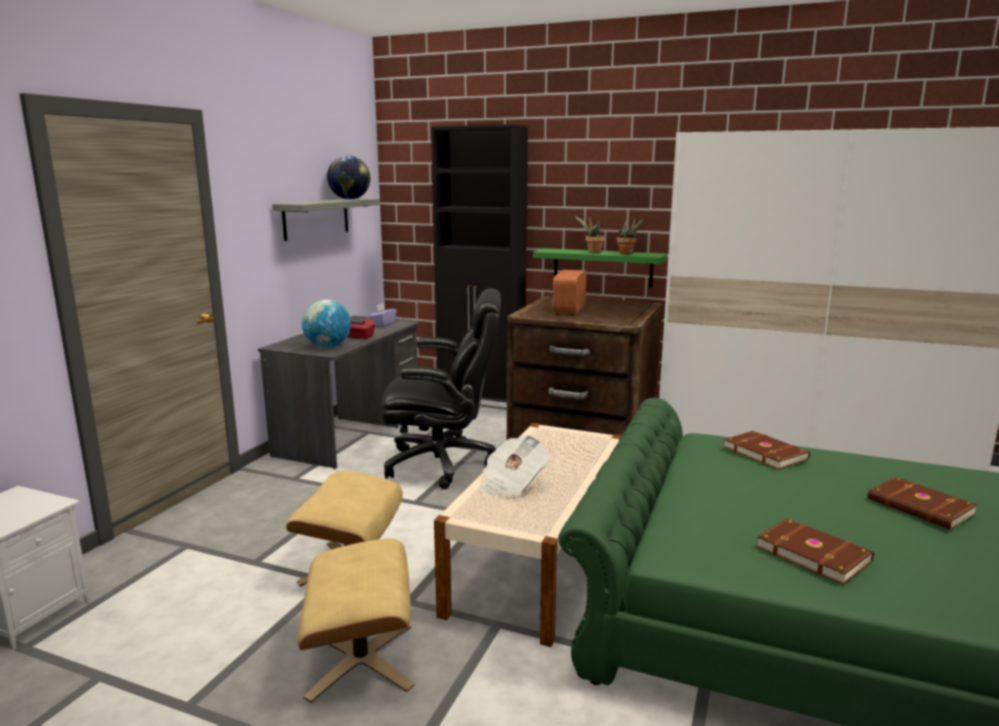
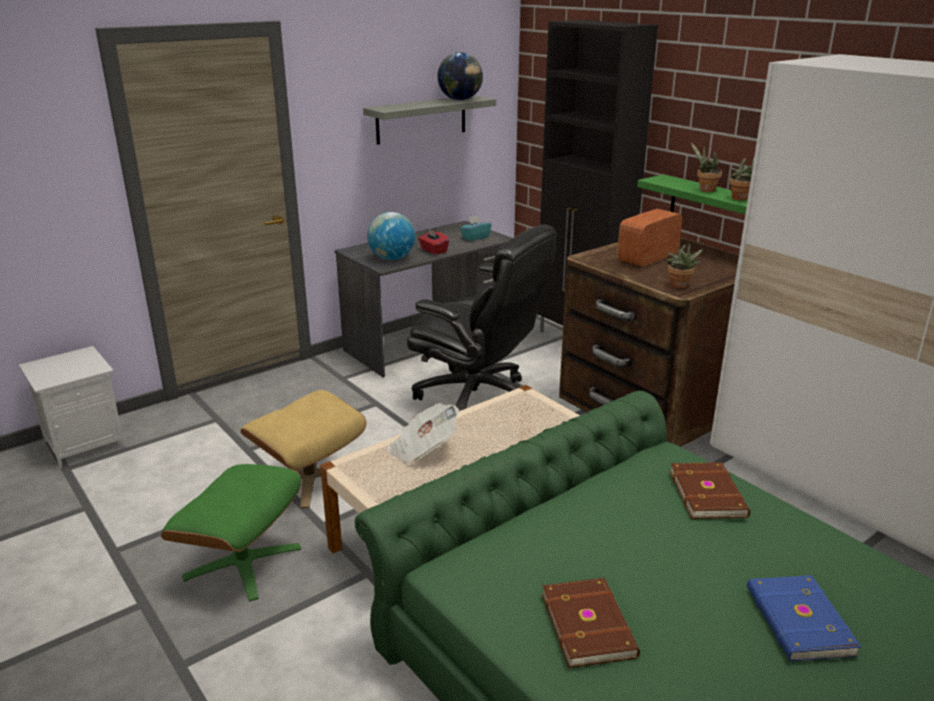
camera: 30 degrees right, 10 degrees up
beige ottoman [297,539,414,703] -> green ottoman [161,464,301,602]
purple tissue box [369,303,396,327] -> turquoise tissue box [460,215,492,241]
brown book [868,477,977,530] -> blue book [747,575,861,661]
none -> potted plant [666,243,703,289]

